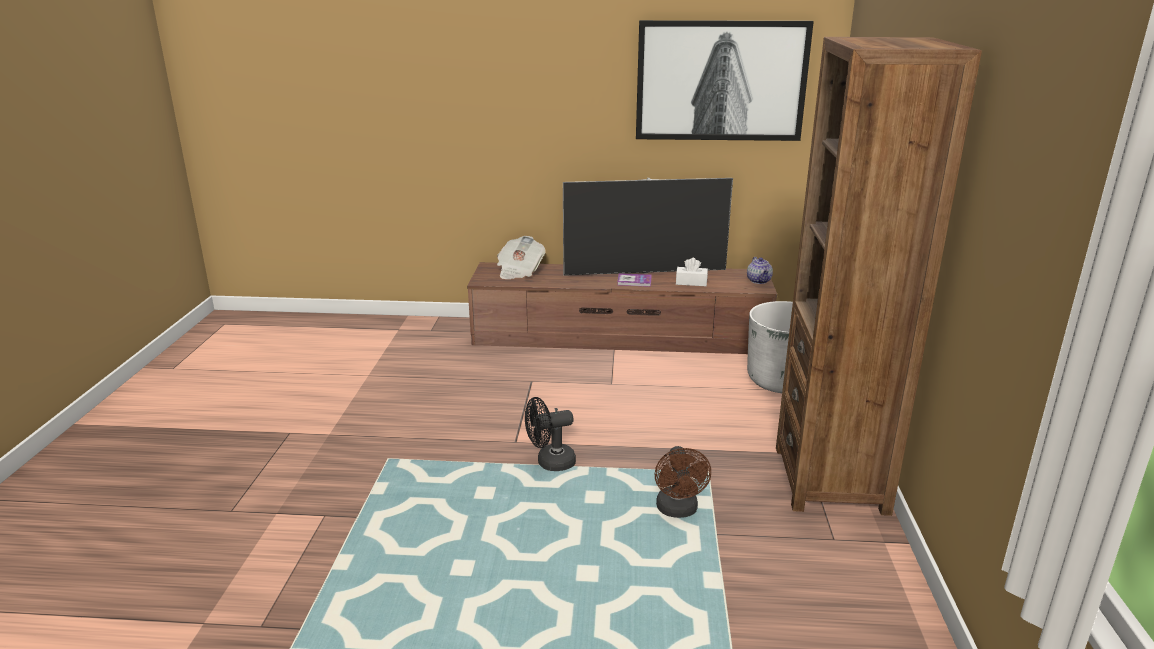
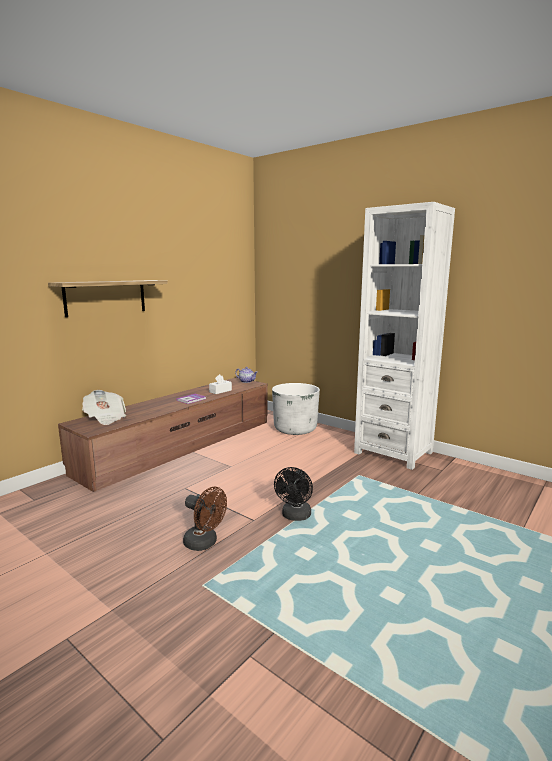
camera: 55 degrees left, 10 degrees down
television [563,178,733,276] -> none
picture [636,20,814,141] -> none
brown fan [655,446,711,518] -> brown fan moved to [183,487,227,551]
brown bookcase [776,37,982,516] -> white bookcase [354,202,455,470]
none -> shelf [48,280,168,317]

